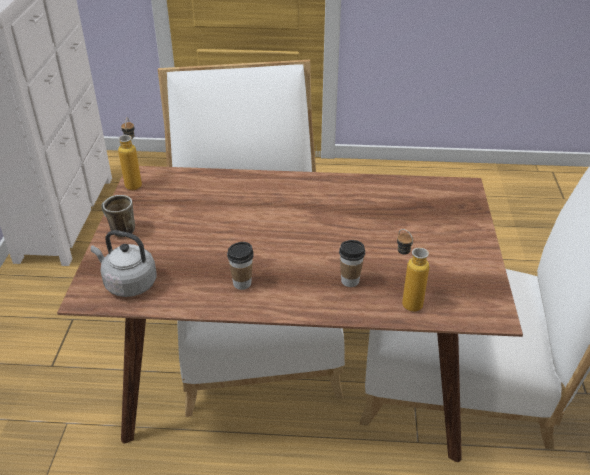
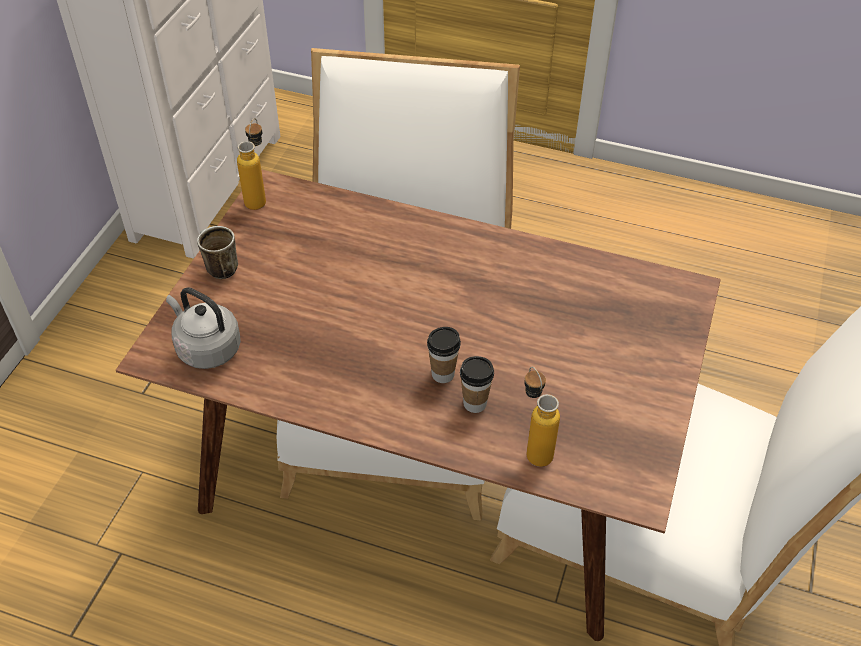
camera: 15 degrees right, 10 degrees up
cup [227,242,254,290] -> cup moved to [427,327,461,383]

